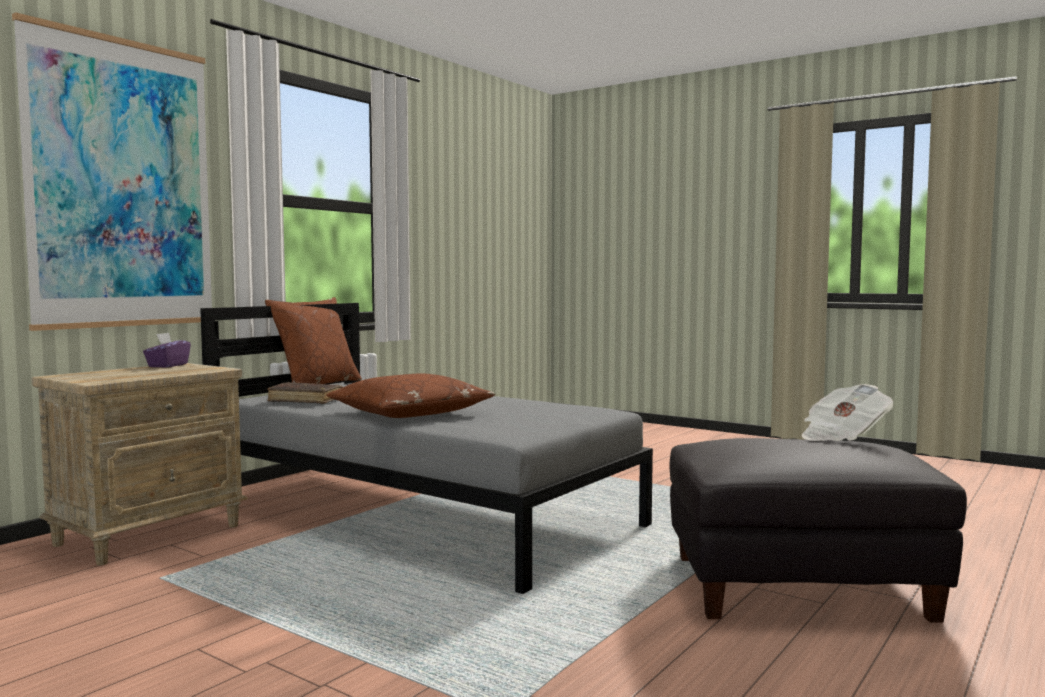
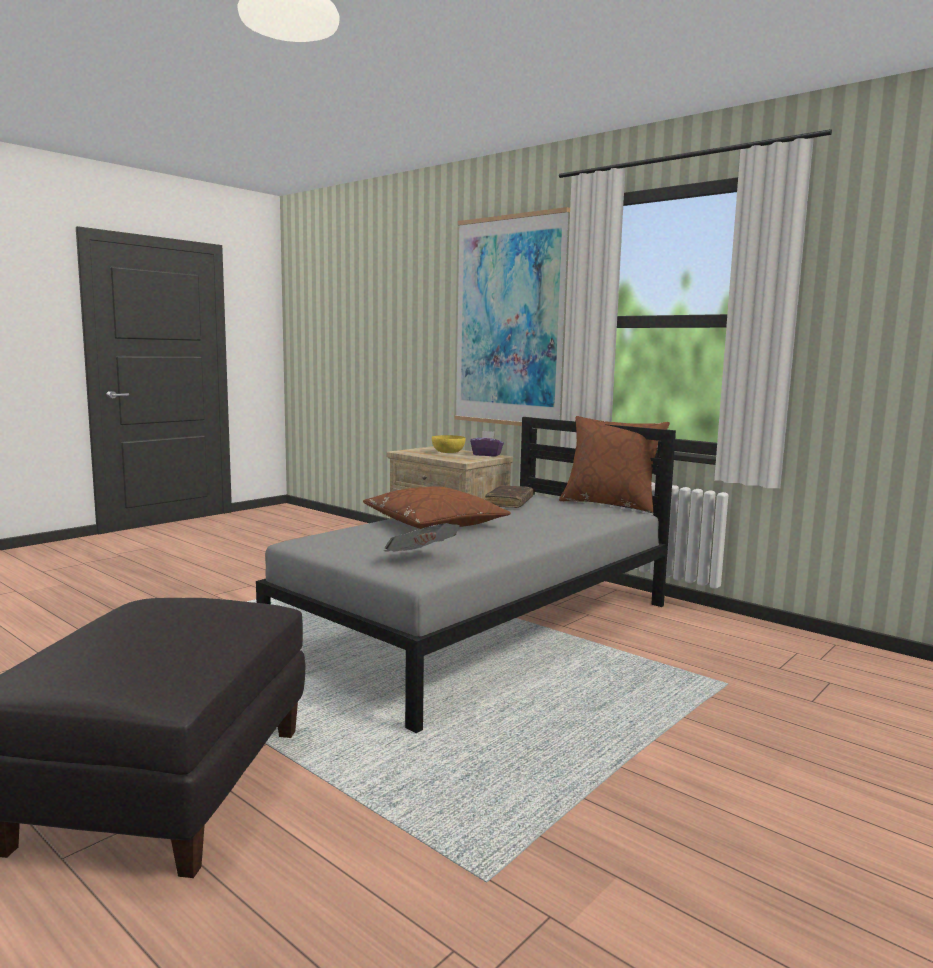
camera: 95 degrees right, 5 degrees up
newspaper [801,384,893,441] -> newspaper moved to [384,523,460,552]
none -> yellow bowl [432,435,465,453]

